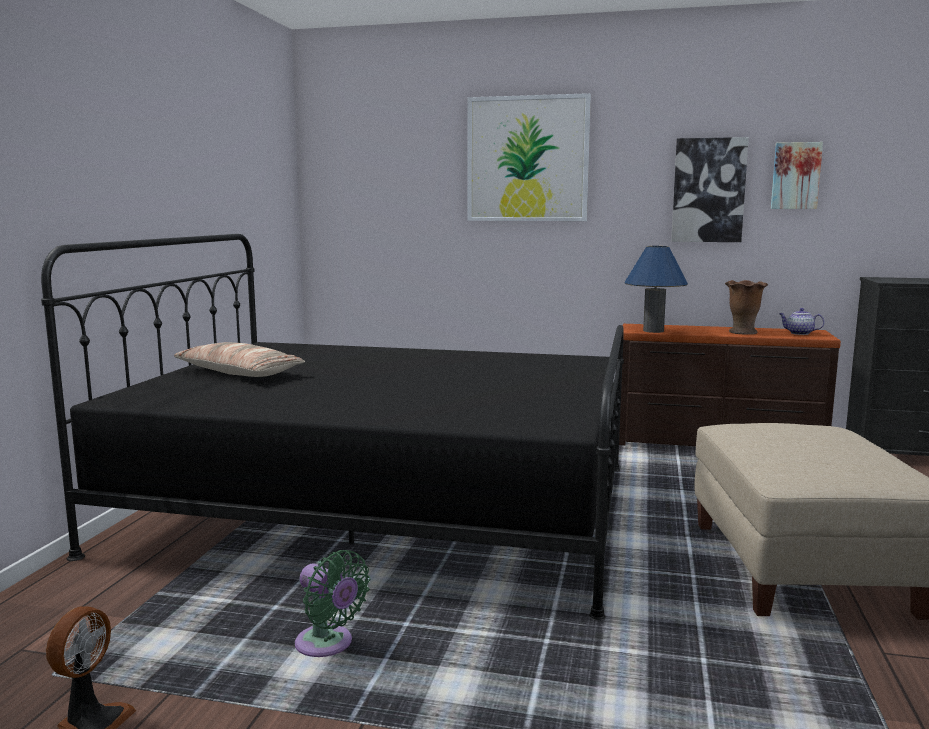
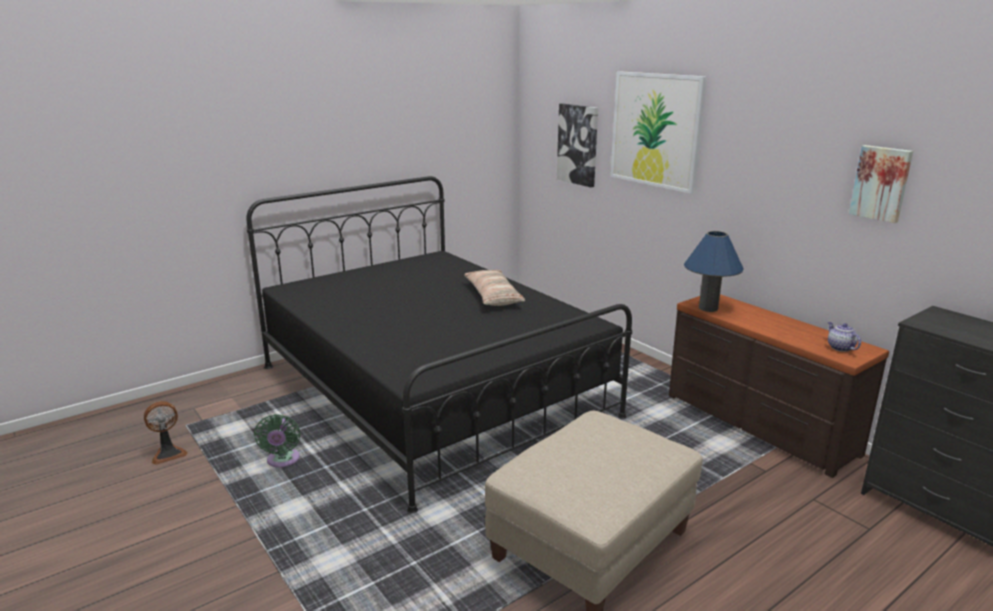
camera: 40 degrees right, 10 degrees up
pillow [174,342,305,377] -> pillow moved to [464,270,525,306]
picture [671,137,749,242] -> picture moved to [557,103,598,187]
brown vase [725,280,768,335] -> none

